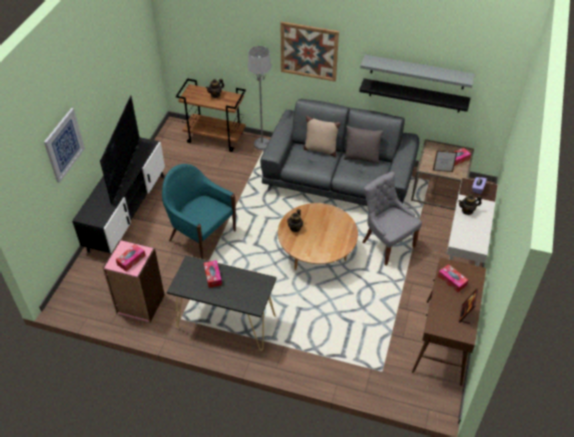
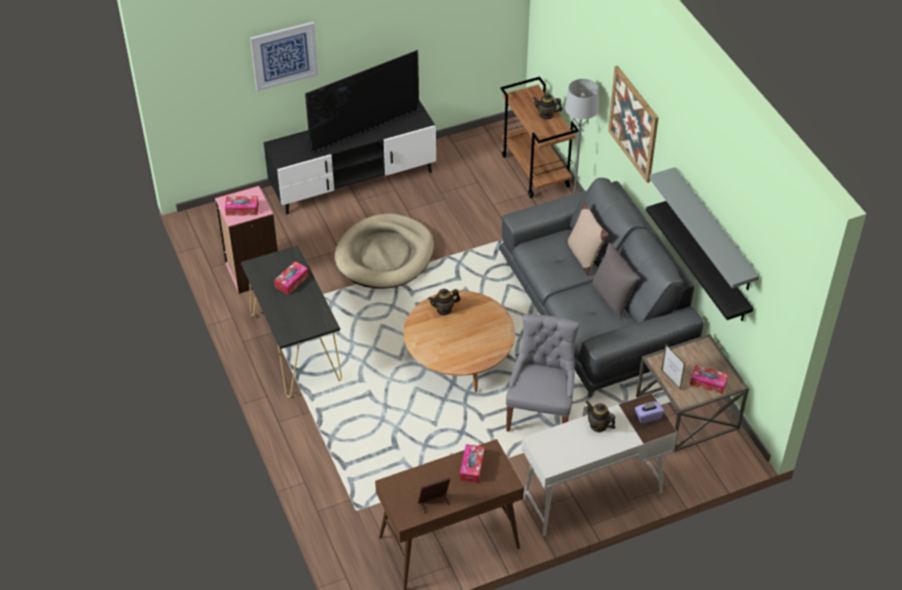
camera: 50 degrees right, 0 degrees up
turquoise armchair [162,164,236,259] -> beige dog bed [335,214,434,289]

